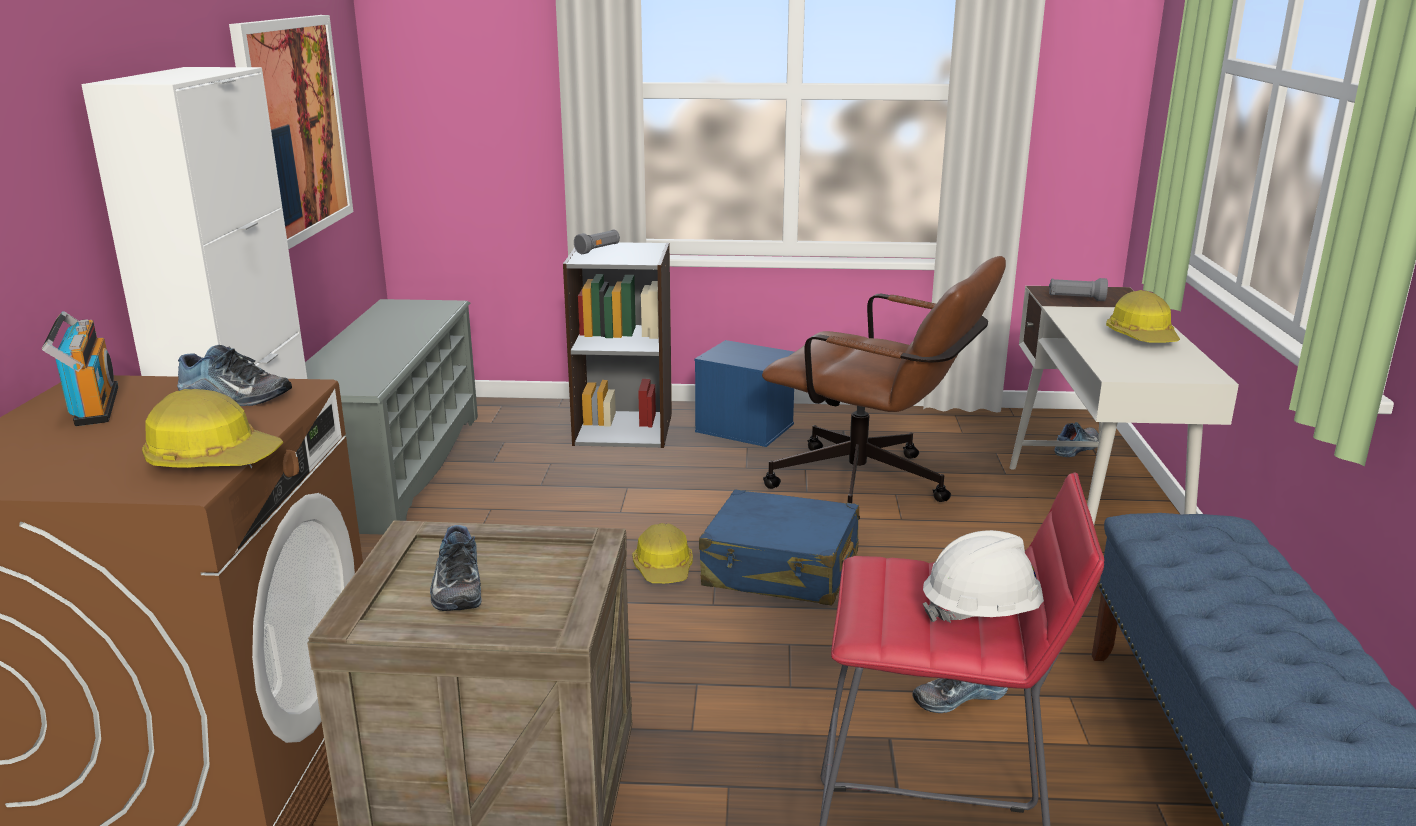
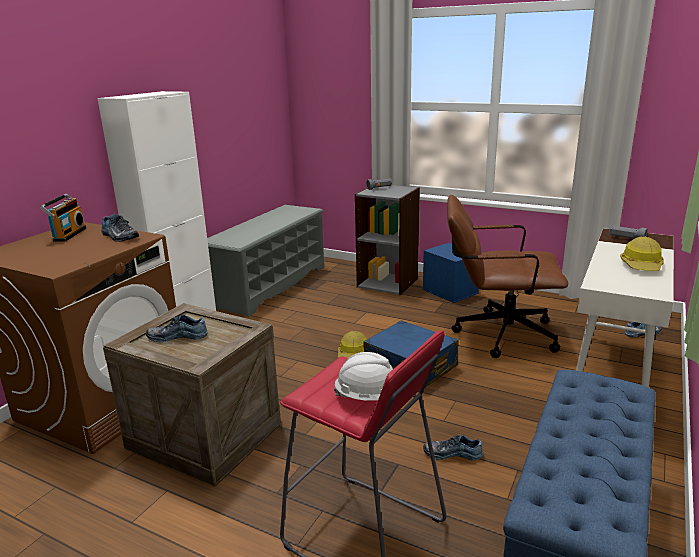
camera: 25 degrees right, 0 degrees up
hard hat [142,389,283,468] -> none
picture [229,15,353,249] -> none
shoe [430,525,482,611] -> shoe turned 75 degrees clockwise [146,315,208,342]
brown office chair [762,256,1006,520] -> brown office chair turned 135 degrees clockwise [447,195,568,358]

